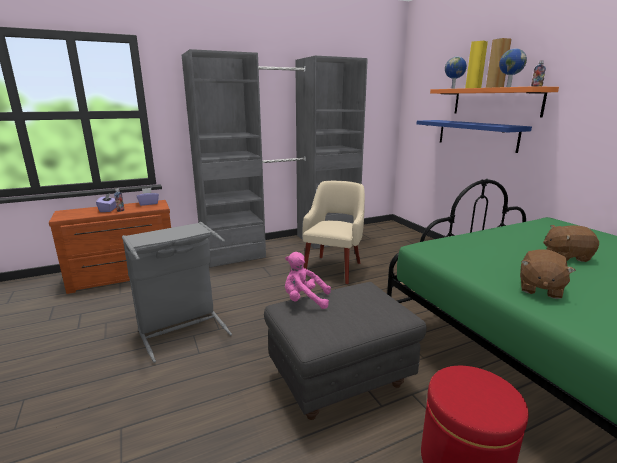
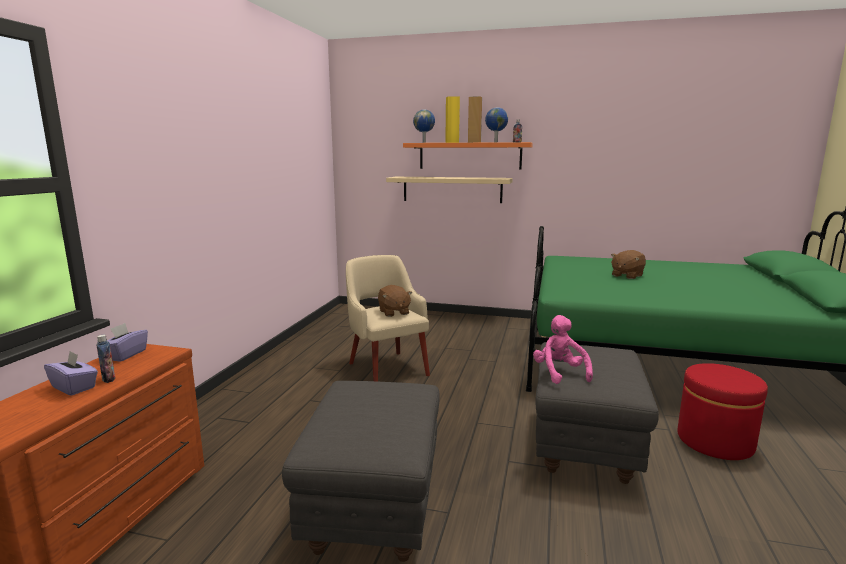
camera: 50 degrees left, 5 degrees down
grey laundry basket [122,222,232,363] -> grey ottoman [282,381,440,562]
grey wardrobe [182,49,368,267] -> none
pink plush toy [285,252,331,309] -> pink plush toy turned 120 degrees clockwise [533,315,593,384]
blue shelf [417,120,532,153] -> beige shelf [386,177,513,203]
brown plush toy [520,249,576,299] -> brown plush toy moved to [378,285,412,317]

